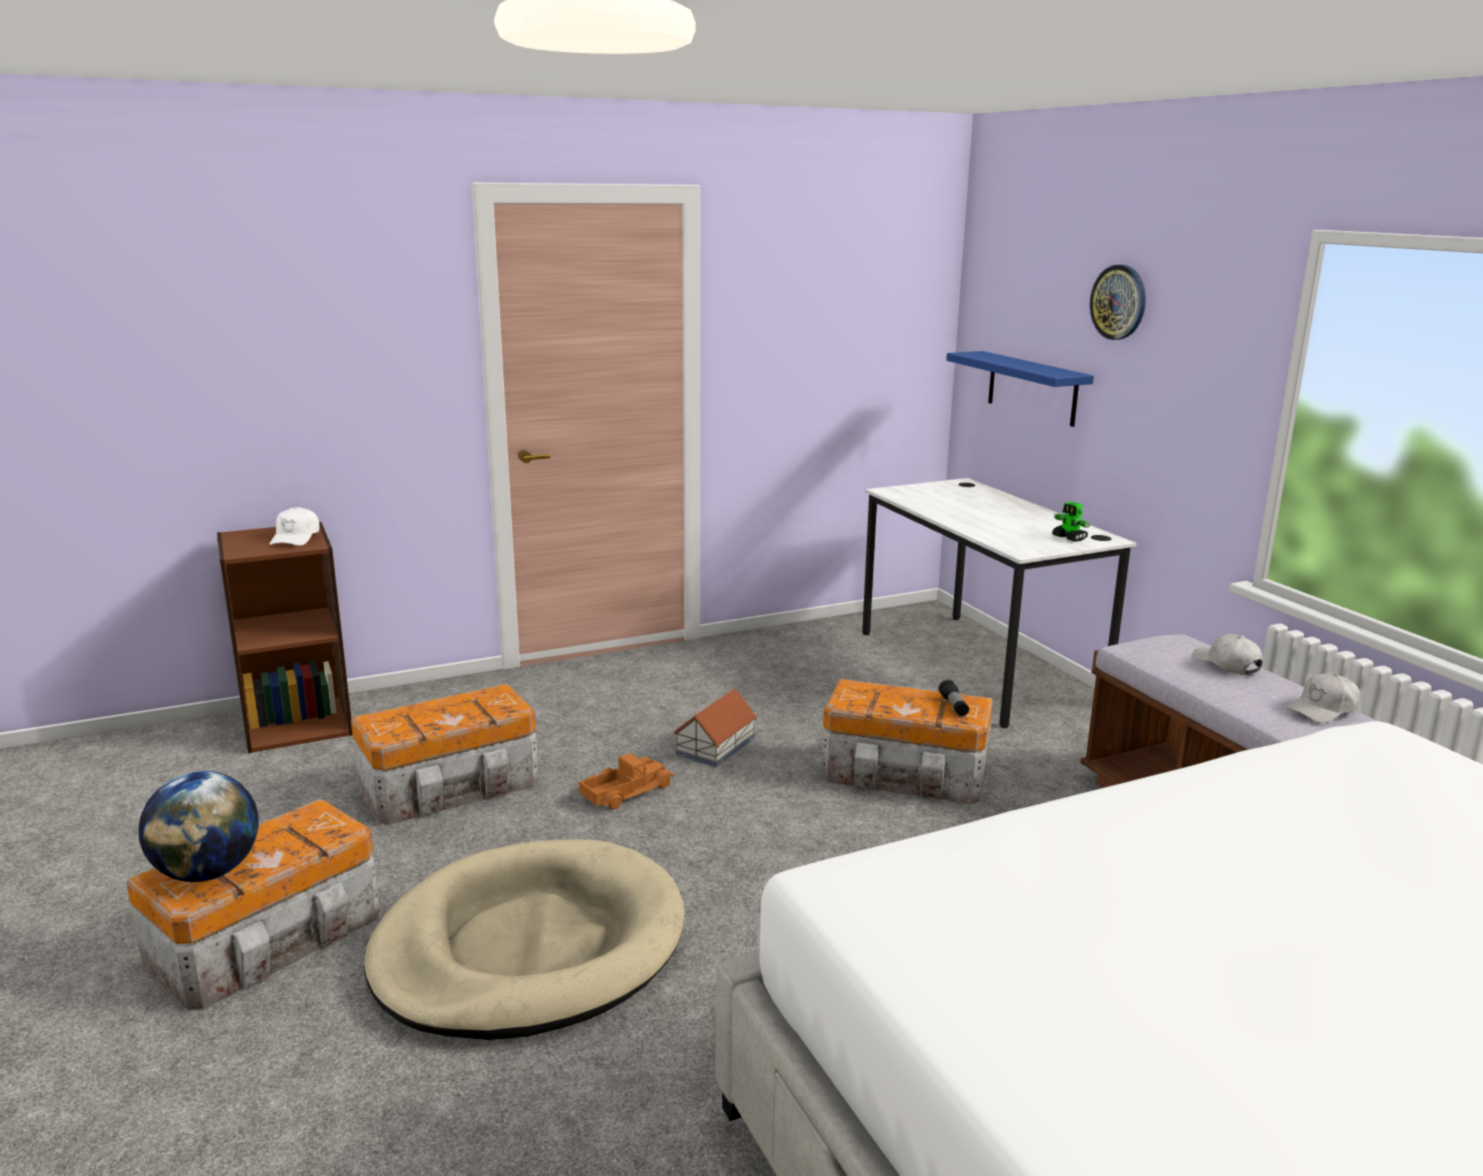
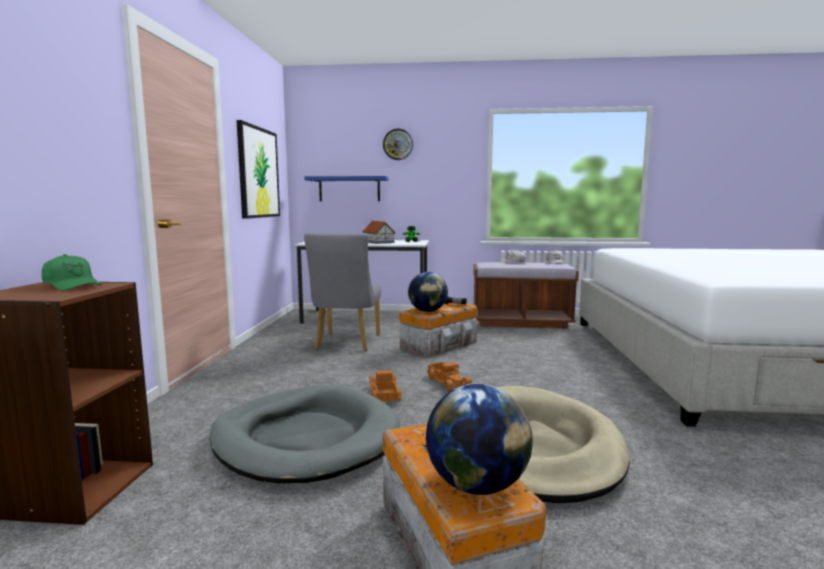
camera: 60 degrees left, 10 degrees down
white cap [270,507,320,546] -> green cap [42,254,102,291]
storage box [351,684,538,825] -> grey dog bed [209,385,400,483]
toy house [673,689,757,767] -> toy house moved to [362,221,396,244]
none -> picture [237,120,280,219]
none -> grey chair [304,233,381,351]
none -> globe [408,272,448,312]
none -> toy truck [426,362,472,392]

